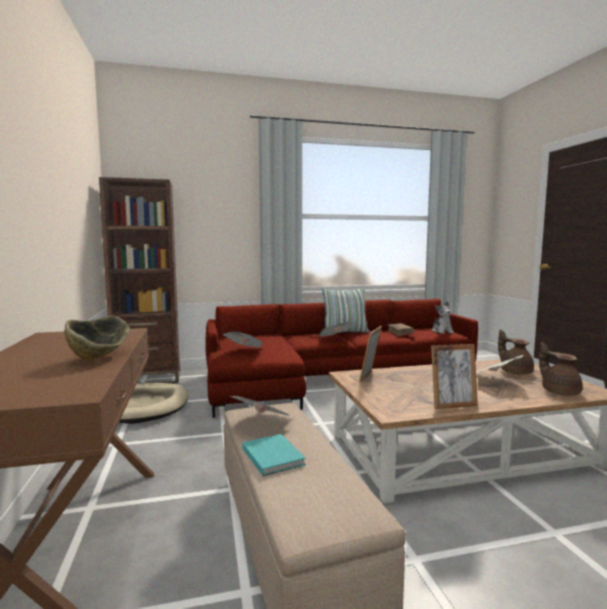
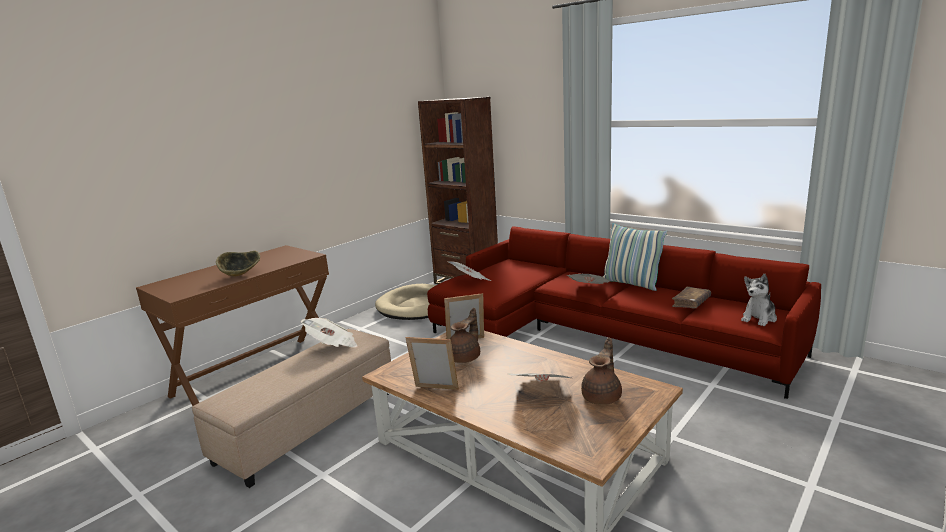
camera: 55 degrees right, 10 degrees up
turquoise book [242,434,306,476] -> none
picture frame [431,344,478,409] -> picture frame turned 150 degrees clockwise [406,337,459,390]
brown teapot [539,342,583,396] -> brown teapot moved to [450,308,480,363]

